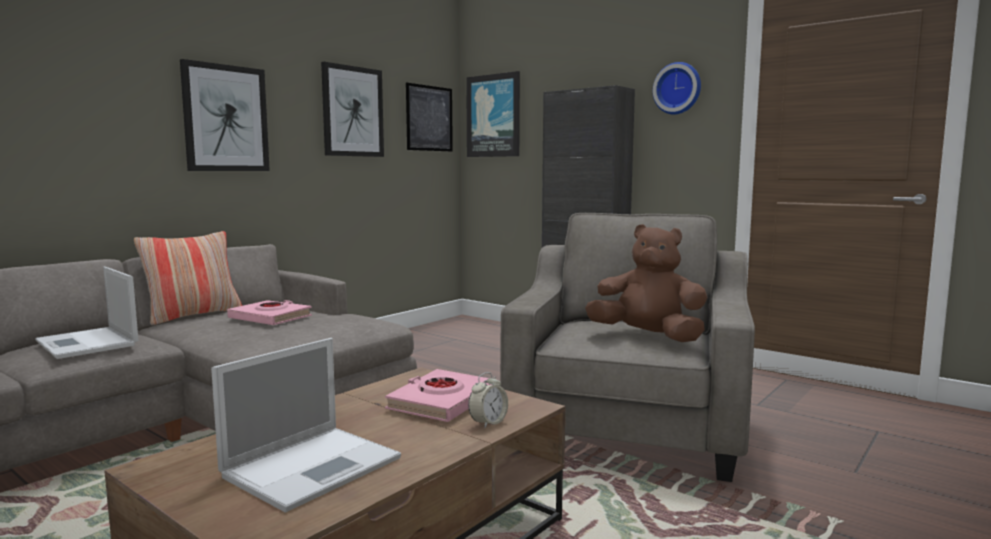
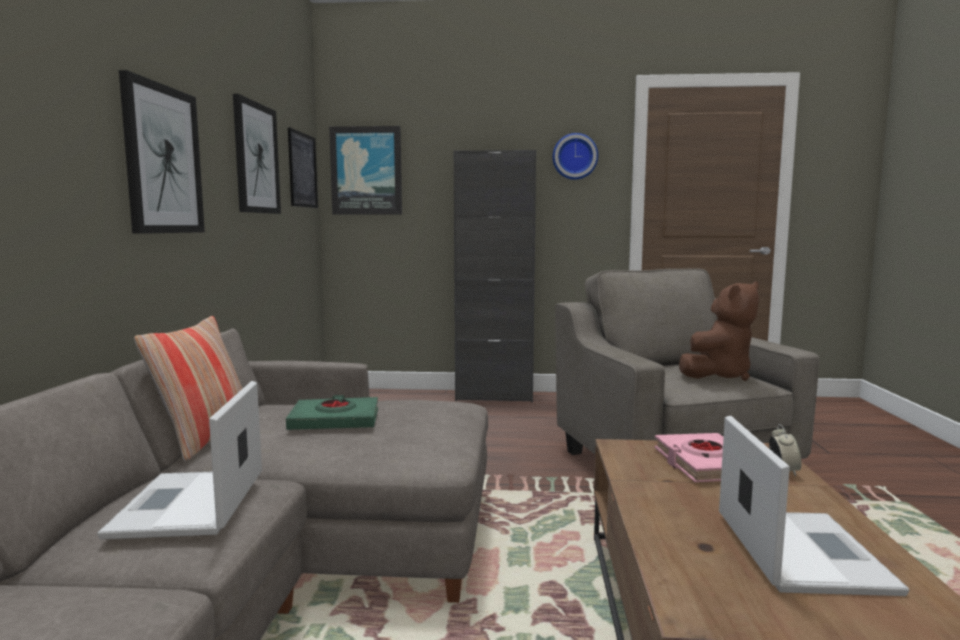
camera: 35 degrees left, 0 degrees up
laptop [35,267,139,359] -> laptop turned 75 degrees clockwise [97,381,262,539]
pink book [227,300,312,325] -> green book [286,395,378,430]
brown plush toy [585,224,708,342] -> brown plush toy turned 150 degrees clockwise [679,282,759,381]

